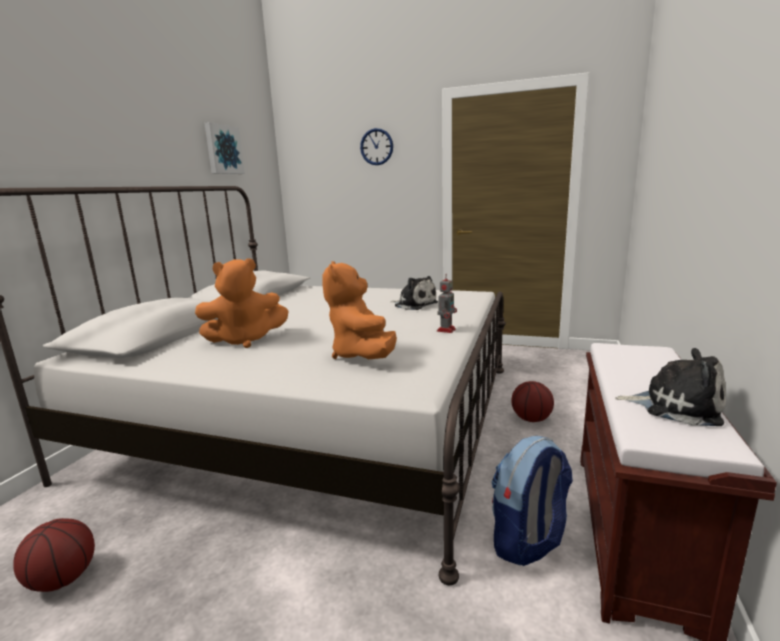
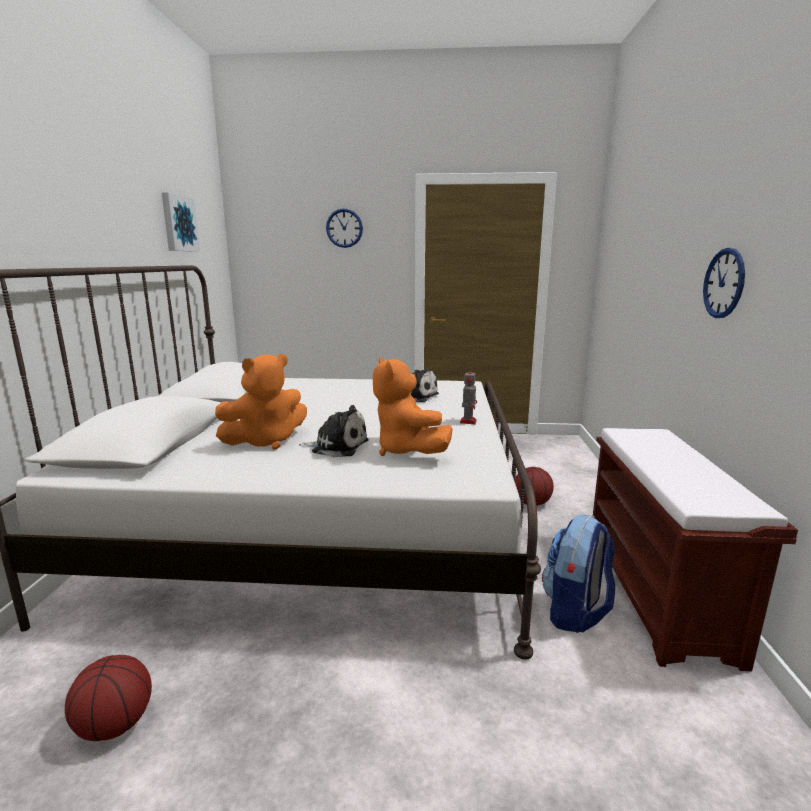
camera: 15 degrees left, 0 degrees up
plush toy [615,348,726,426] -> plush toy moved to [299,405,368,457]
none -> wall clock [703,248,745,318]

